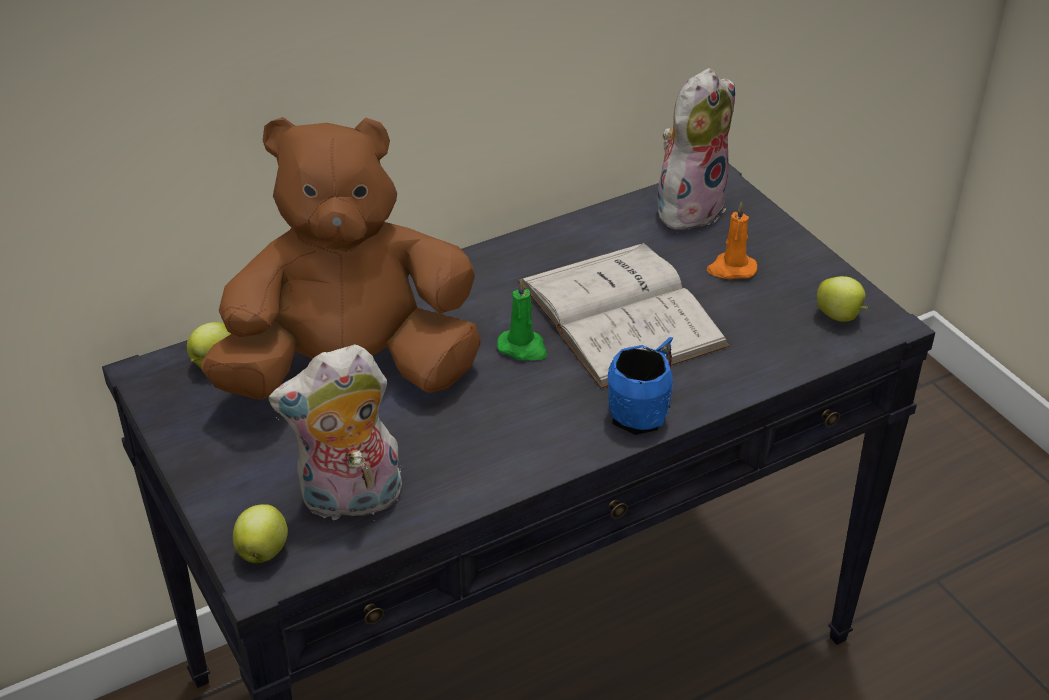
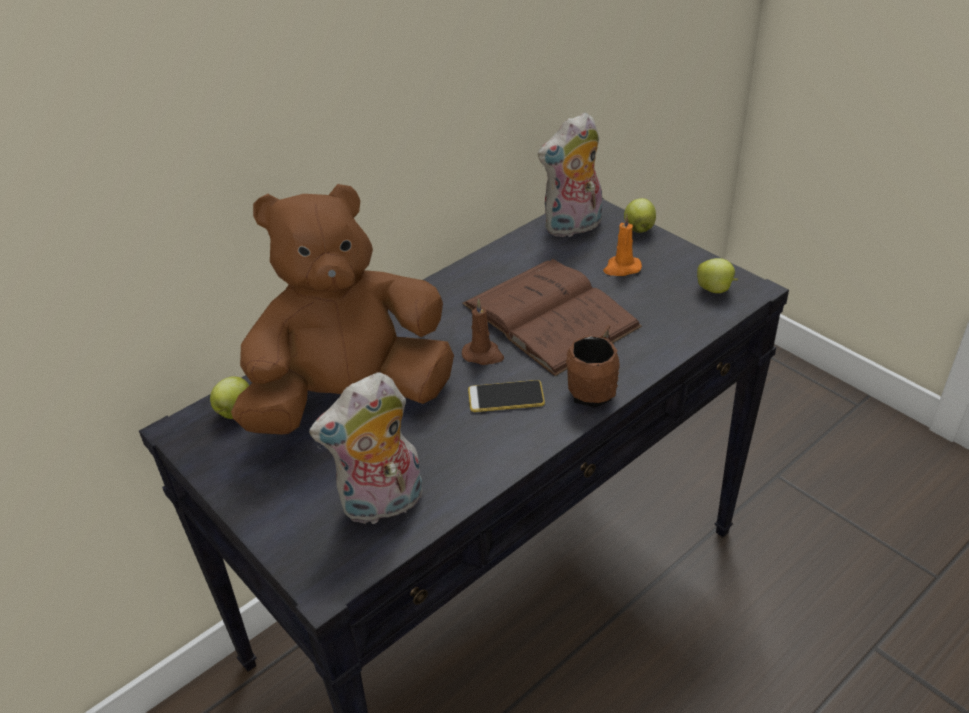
camera: 10 degrees left, 0 degrees up
apple [233,504,288,563] -> apple moved to [624,198,656,233]
green candle [497,278,547,361] -> brown candle [462,299,504,365]
white book [518,242,730,389] -> brown book [462,258,642,376]
blue mug [608,337,673,435] -> brown mug [566,325,620,408]
plush toy [657,68,735,231] -> plush toy turned 150 degrees counterclockwise [538,112,602,237]
none -> phone [468,380,545,412]

